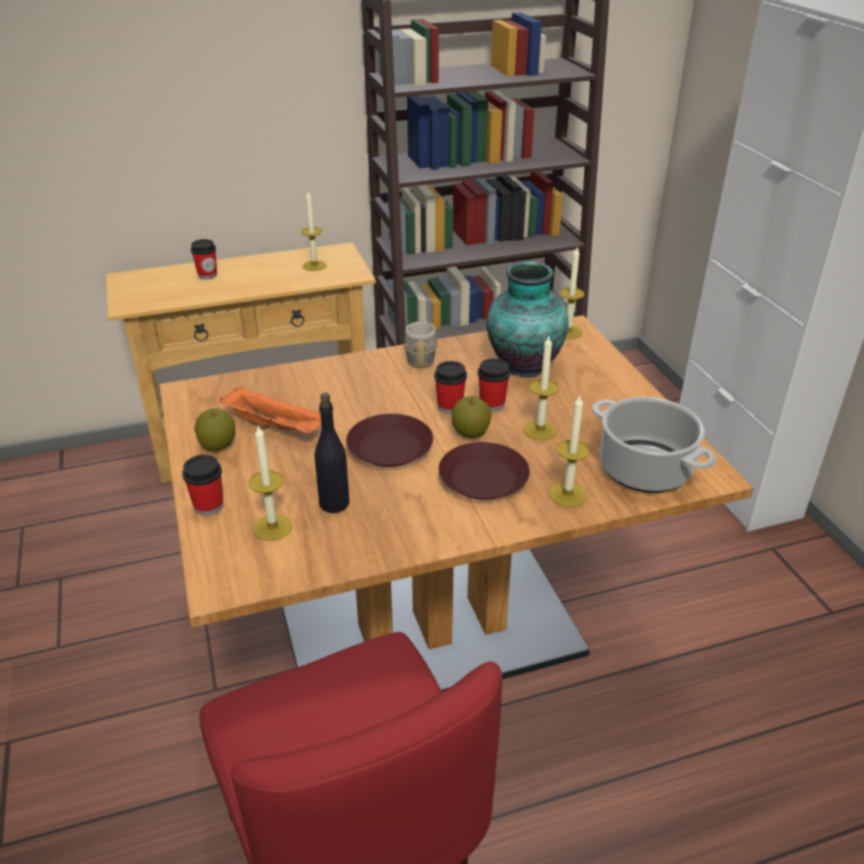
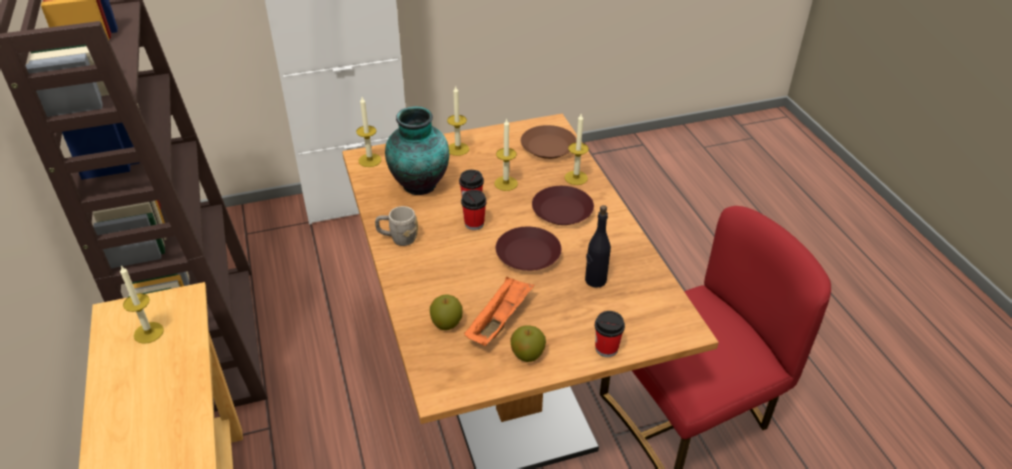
camera: 90 degrees left, 5 degrees up
cup [191,239,217,280] -> none
candle [249,426,292,541] -> candle moved to [447,86,469,156]
apple [451,396,492,438] -> apple moved to [430,295,462,330]
cooking pot [592,397,716,493] -> brown plate [521,125,577,159]

